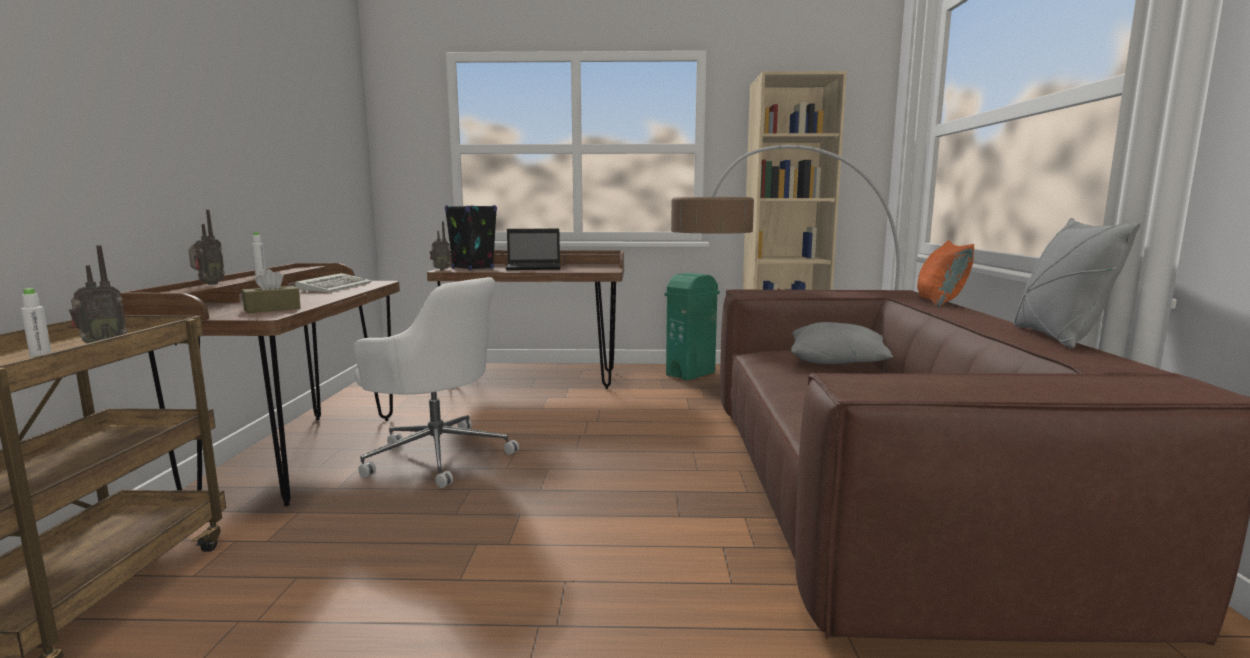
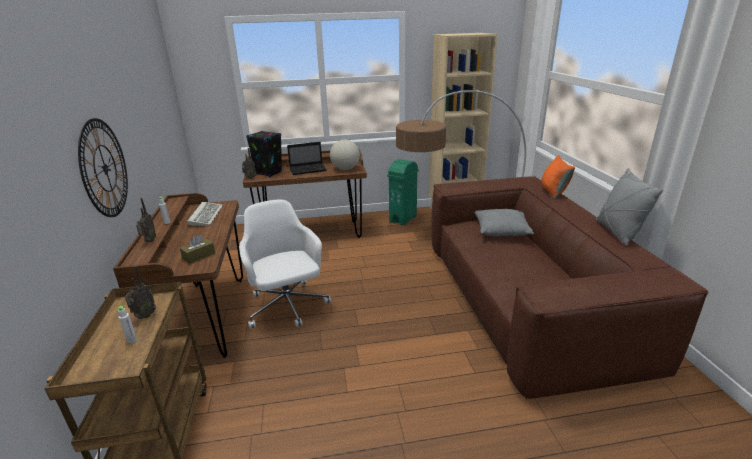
camera: 10 degrees left, 15 degrees up
white office chair [353,277,519,488] -> white office chair turned 135 degrees counterclockwise [239,200,331,329]
none -> wall clock [78,118,128,217]
none -> globe [330,140,360,170]

